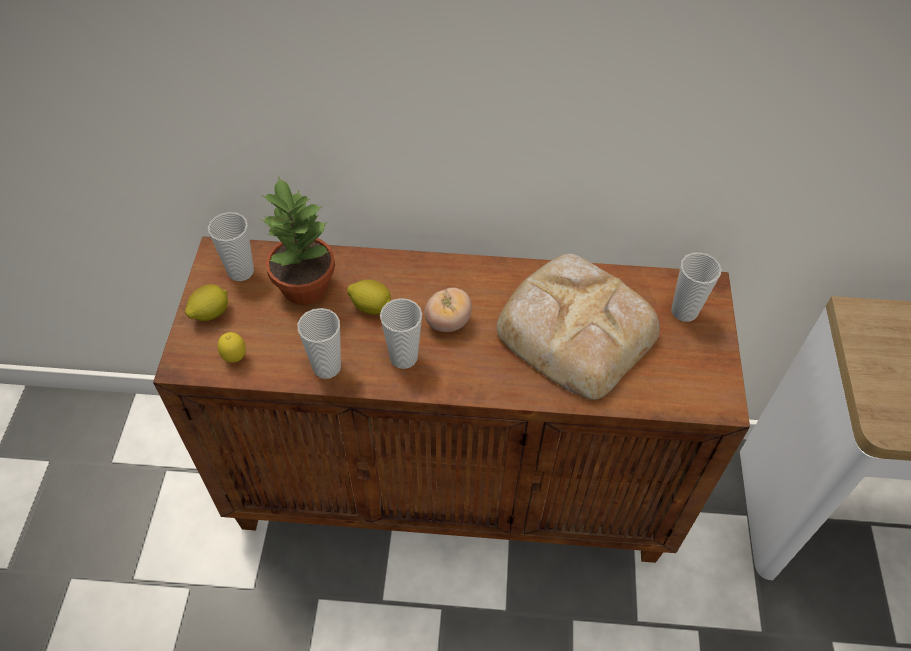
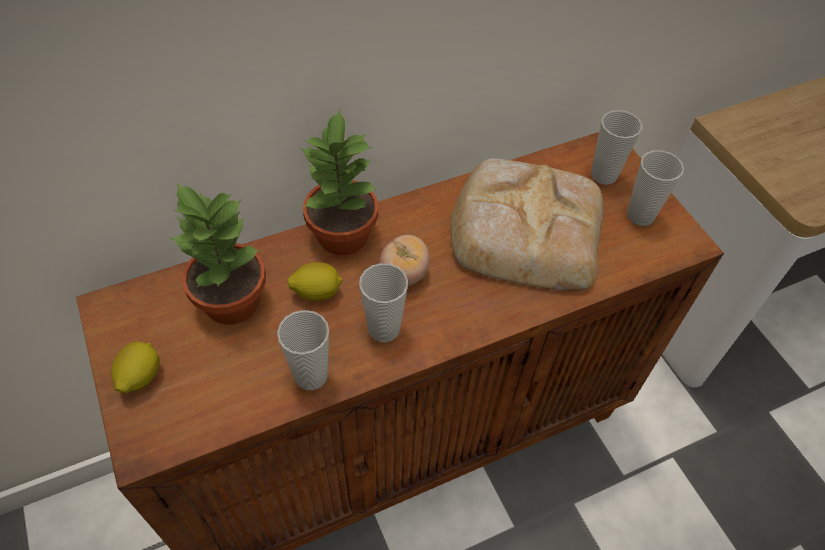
camera: 30 degrees left, 0 degrees up
cup [208,212,254,281] -> cup moved to [627,150,684,226]
lemon [218,332,246,363] -> none
none -> potted plant [301,109,378,255]

